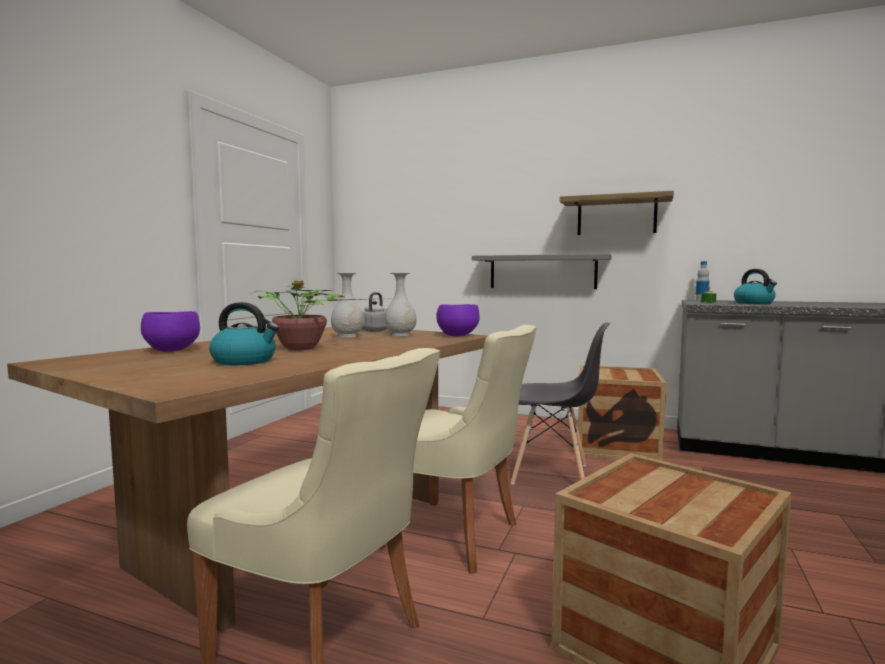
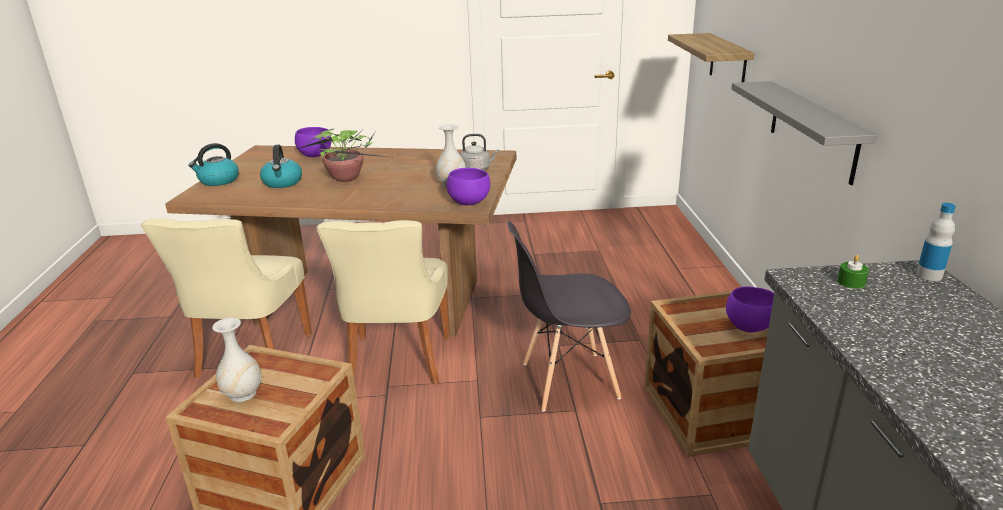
camera: 65 degrees right, 20 degrees up
white vase [331,272,364,338] -> white vase moved to [212,318,262,402]
grey chair [511,322,610,484] -> grey chair turned 90 degrees clockwise [507,221,631,412]
shelf [560,191,674,235] -> shelf moved to [668,33,755,82]
kettle [734,269,777,304] -> kettle moved to [188,143,239,186]
none -> purple bowl [726,286,774,332]

